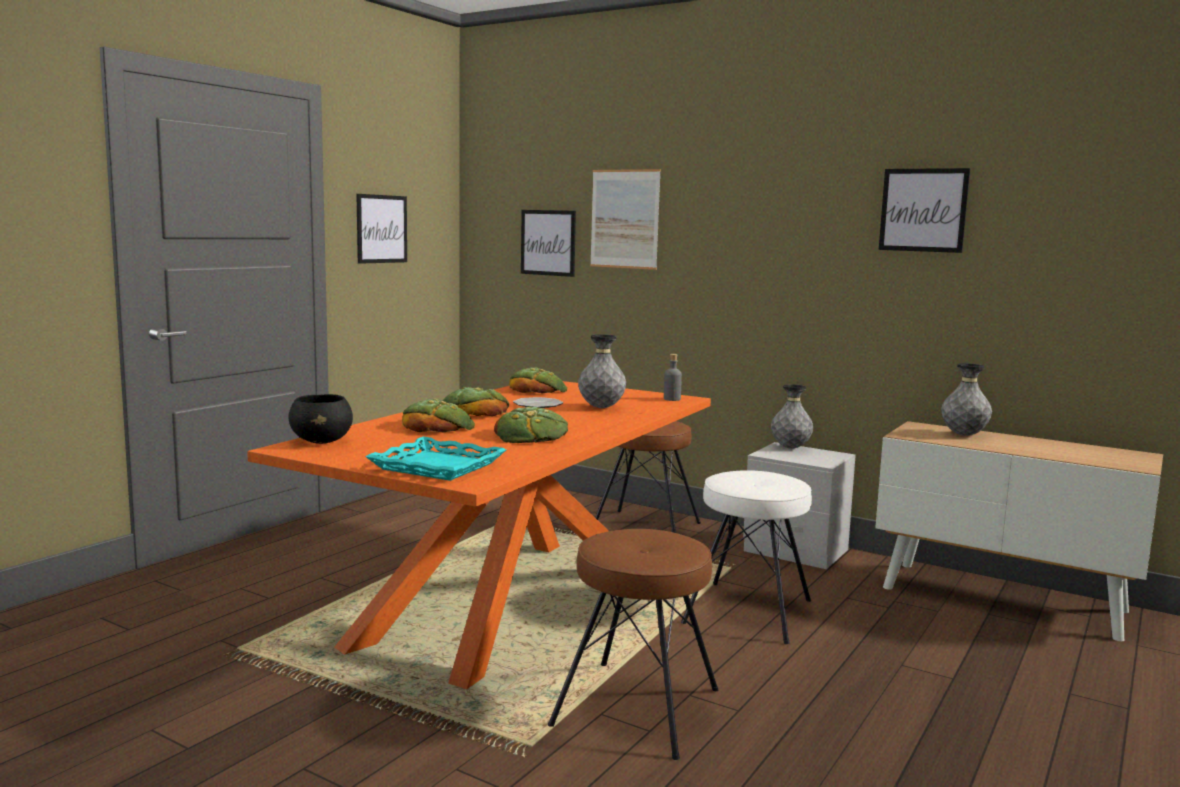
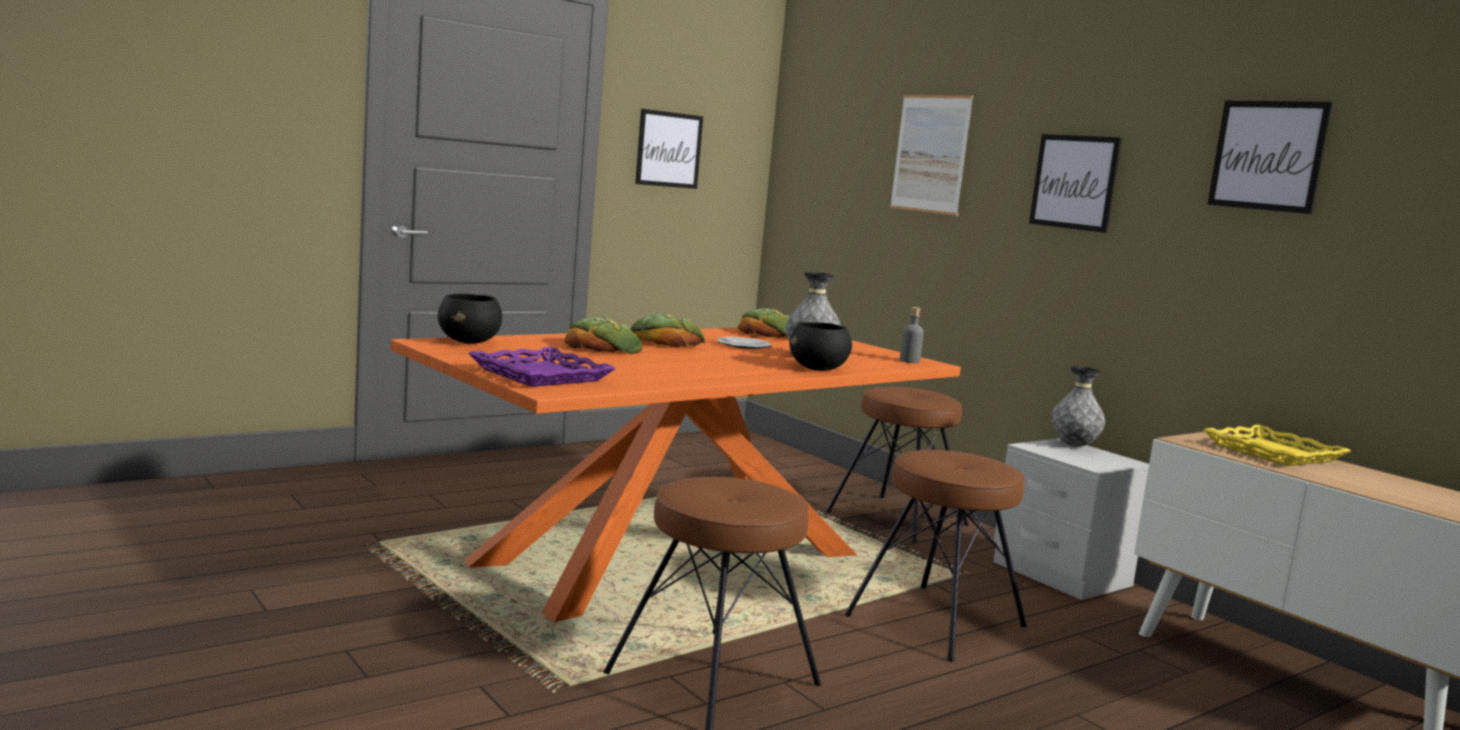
camera: 20 degrees right, 0 degrees up
turquoise tray [365,437,506,481] -> purple tray [468,347,616,387]
bread [494,407,568,443] -> none
picture [521,210,576,277] -> picture moved to [1029,134,1122,233]
white stool [681,470,812,644] -> brown stool [844,450,1027,662]
grey vase [941,363,992,436] -> yellow tray [1204,425,1351,466]
none -> black bowl [789,322,852,371]

